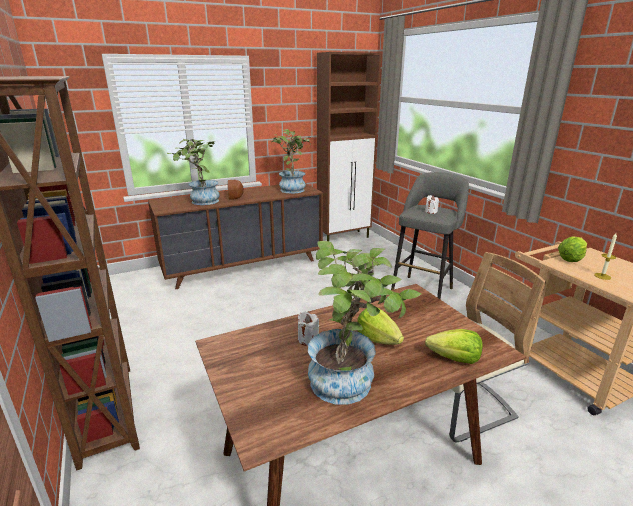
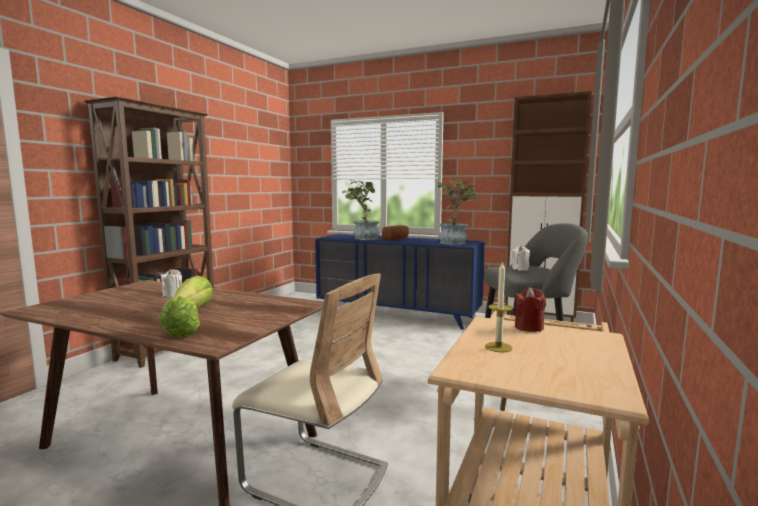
camera: 50 degrees right, 15 degrees down
brown dresser [148,183,323,289] -> blue dresser [315,234,485,329]
potted plant [308,241,421,405] -> none
lettuce [558,236,587,262] -> red candle [515,287,546,332]

